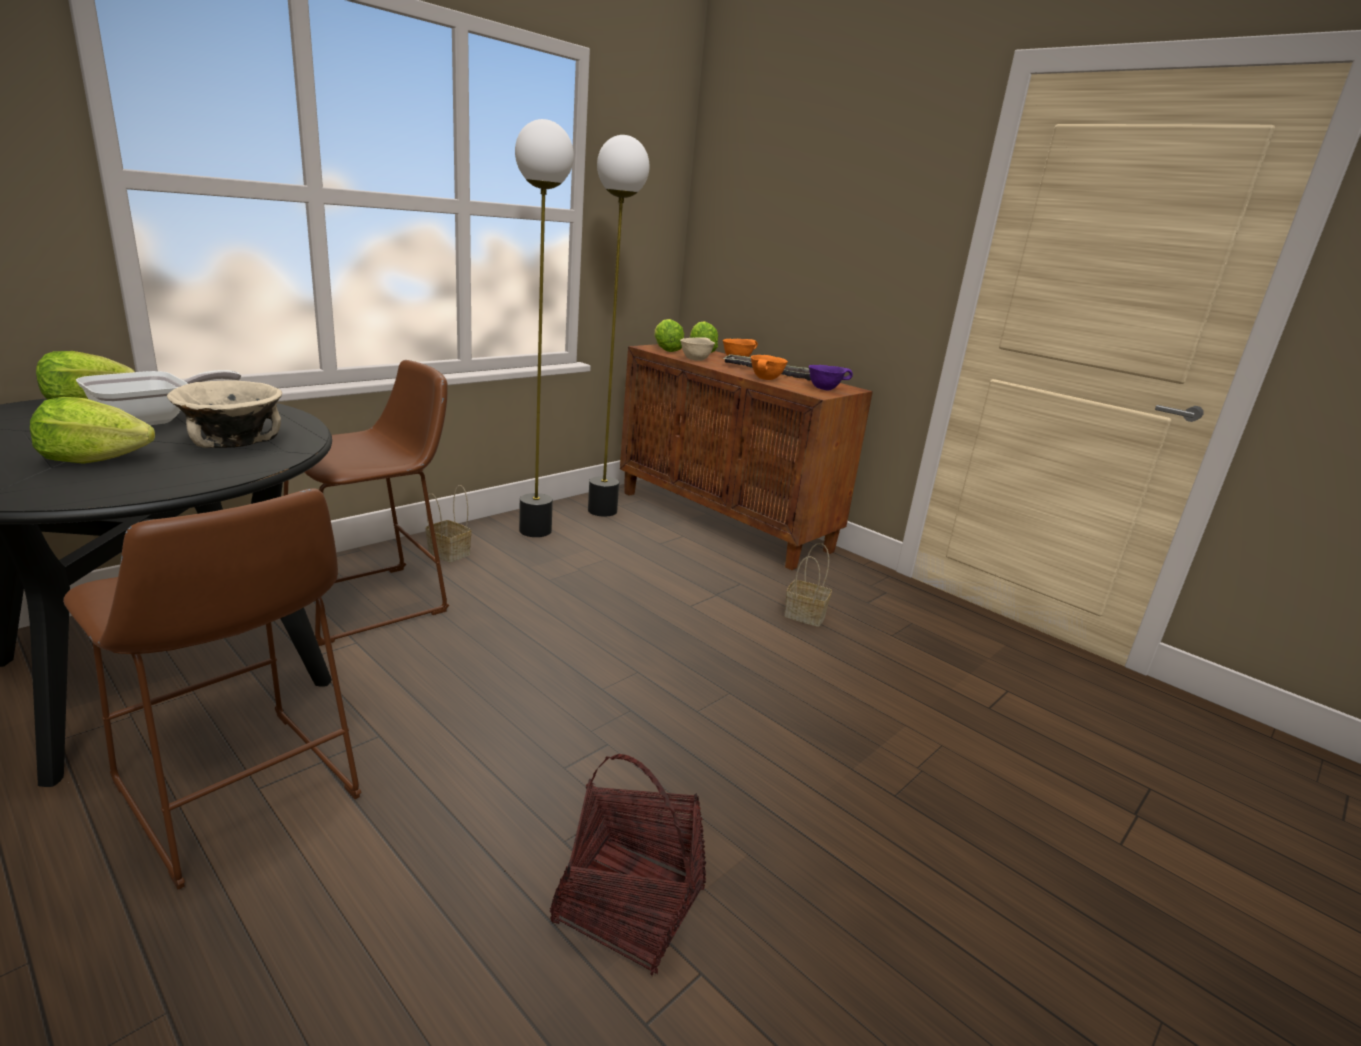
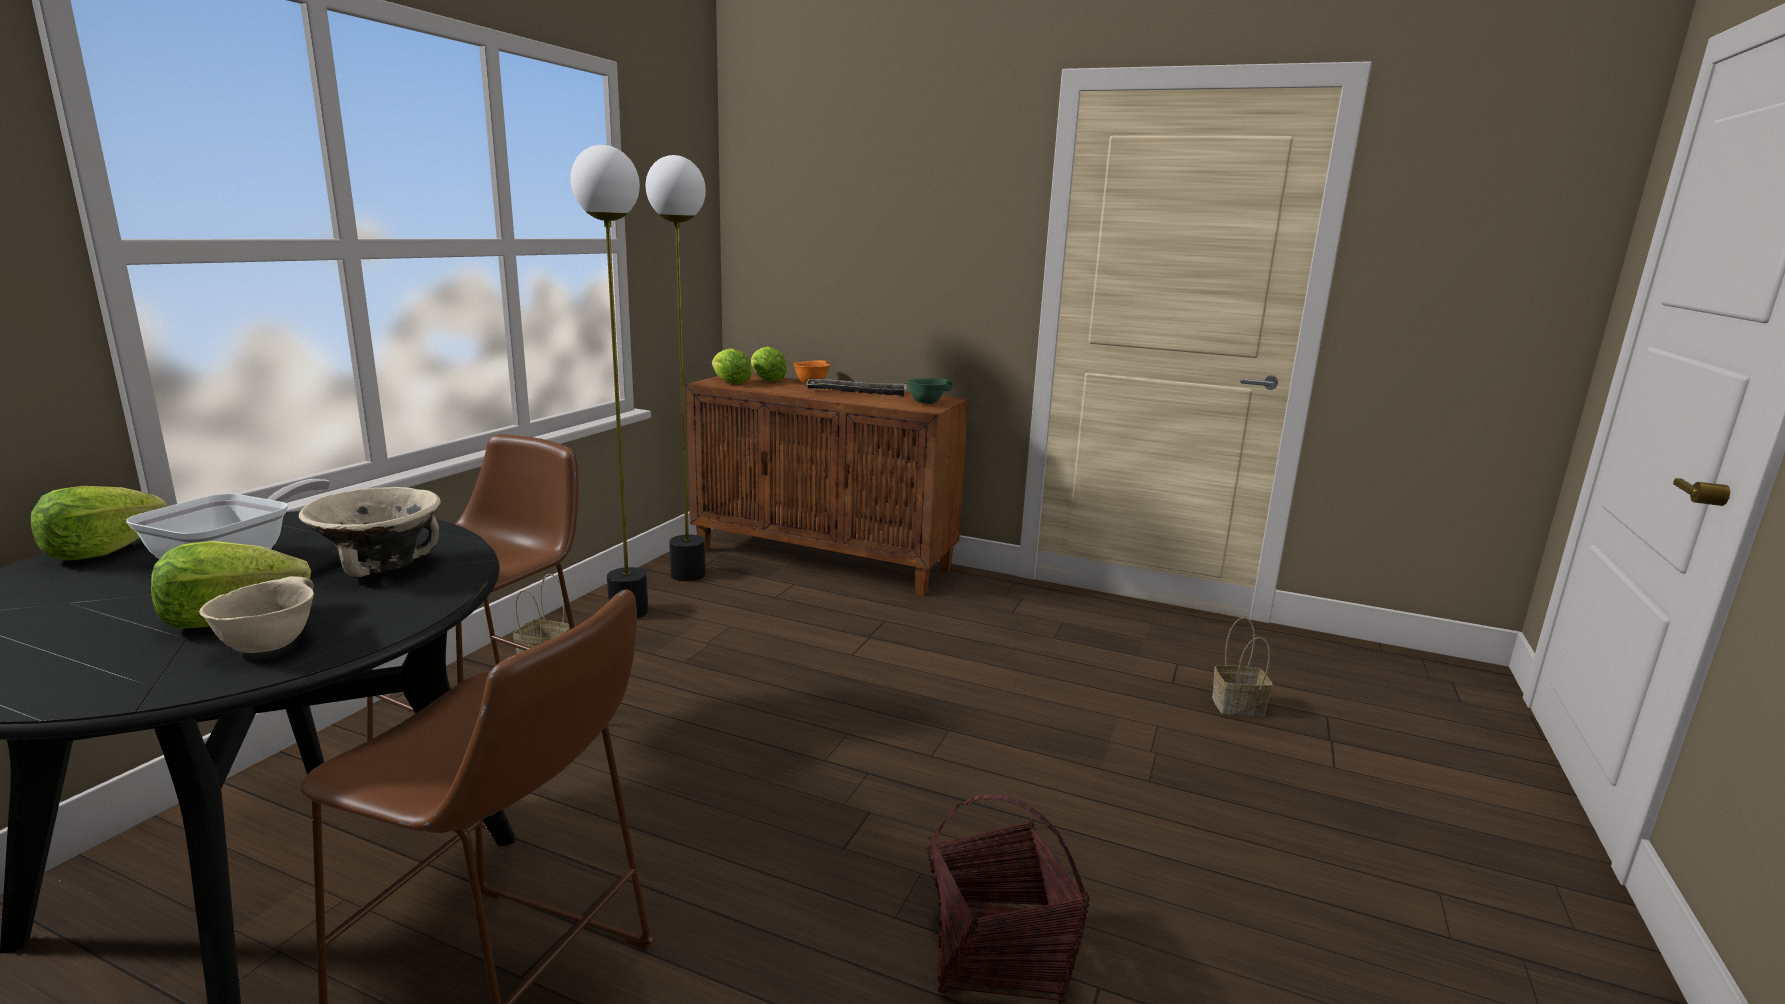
camera: 20 degrees left, 5 degrees down
beige bowl [680,337,715,361] -> beige bowl moved to [199,576,314,653]
orange bowl [751,355,788,380] -> none
basket [784,543,832,627] -> basket moved to [1212,617,1273,716]
purple bowl [809,365,853,391] -> green bowl [907,378,953,404]

